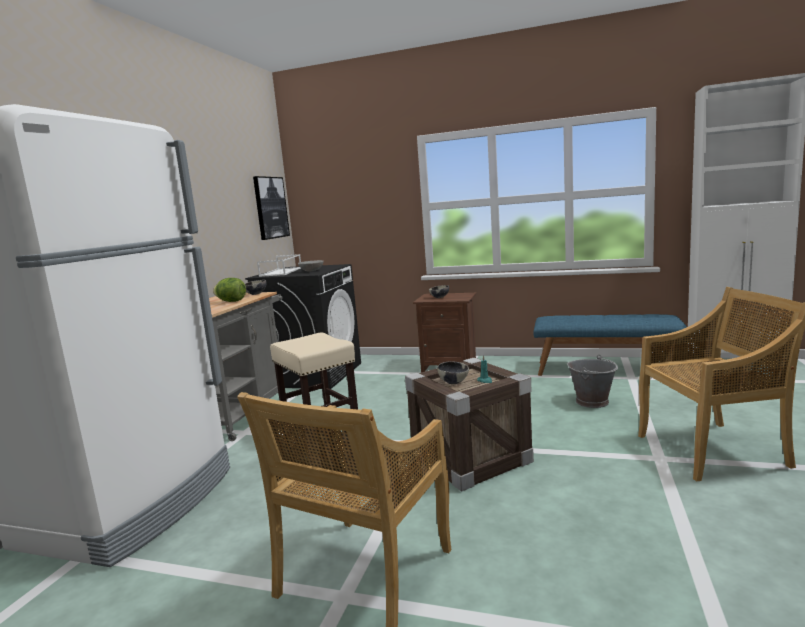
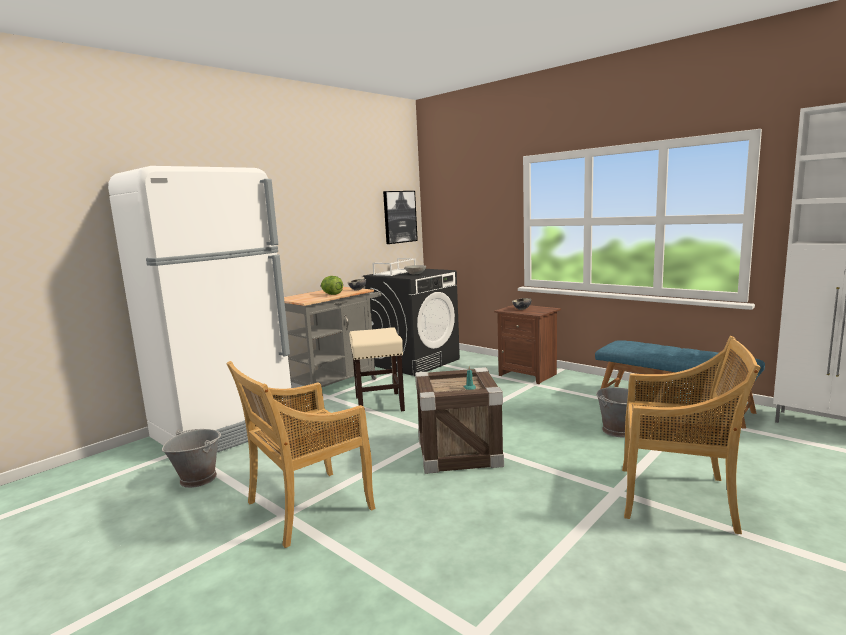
camera: 25 degrees right, 0 degrees up
bowl [437,361,469,384] -> none
none -> grey bucket [162,429,221,488]

